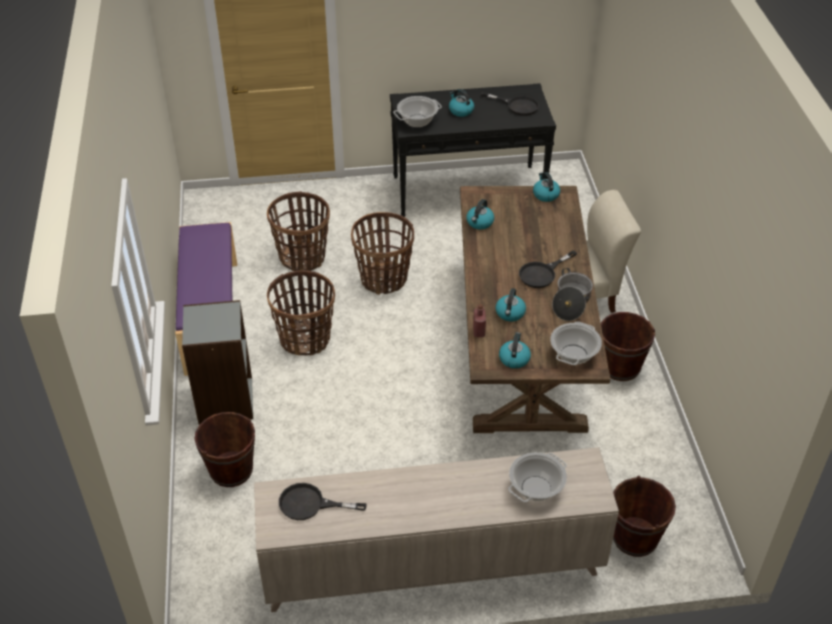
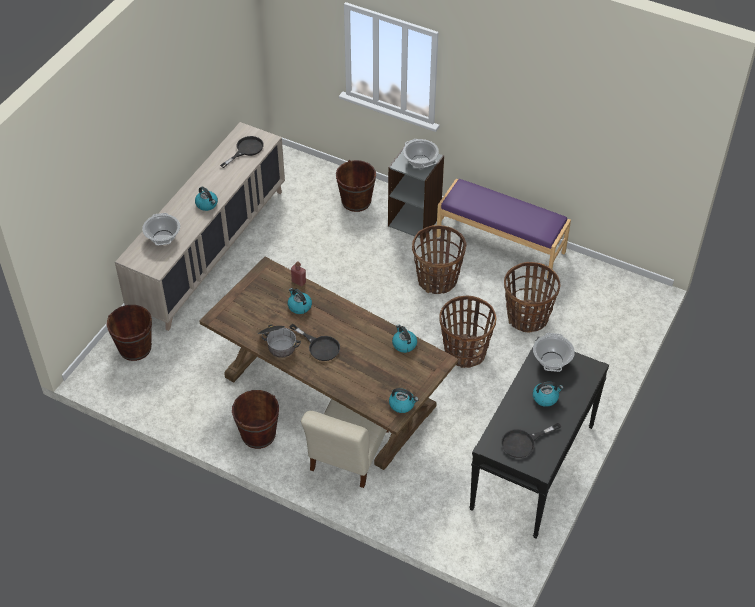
camera: 125 degrees right, 5 degrees up
kettle [499,332,531,369] -> kettle moved to [195,187,218,211]
black frying pan [519,250,577,288] -> black frying pan turned 135 degrees clockwise [289,324,340,361]
cooking pot [550,321,602,365] -> cooking pot moved to [403,139,439,168]

